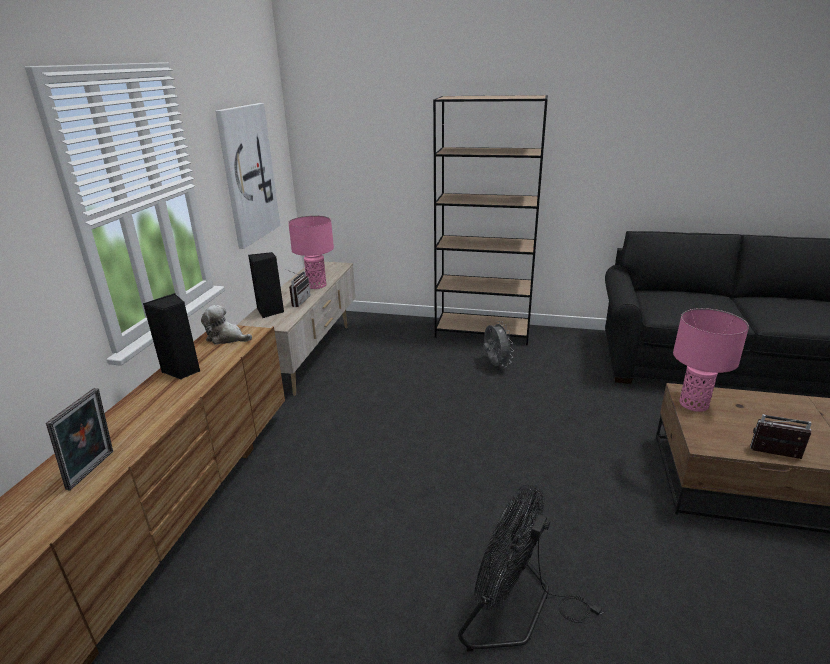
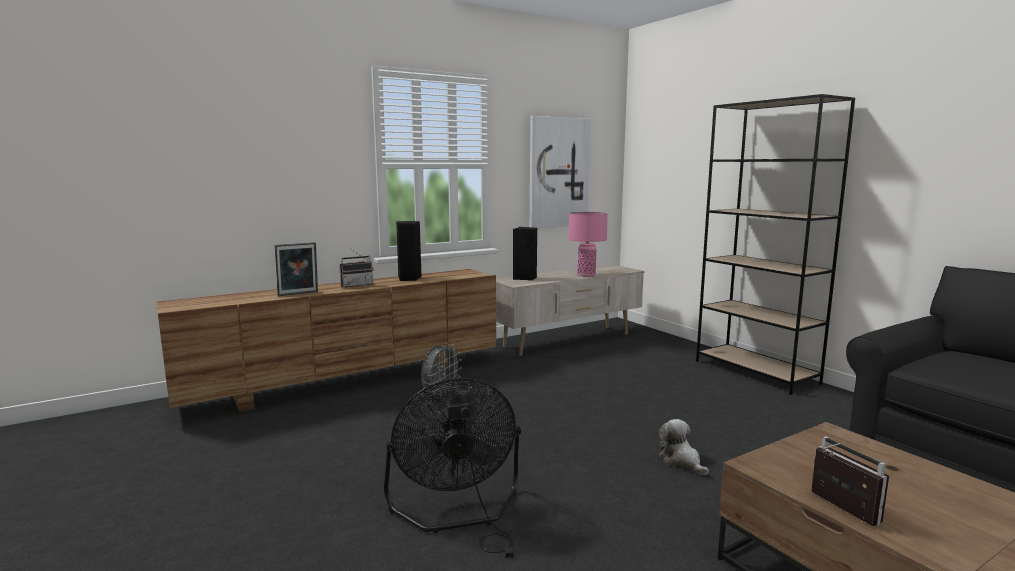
camera: 45 degrees right, 15 degrees down
plush toy [201,305,252,345] -> plush toy moved to [659,419,709,475]
radio [285,269,311,307] -> radio moved to [339,248,373,288]
grey fan [483,321,514,368] -> grey fan moved to [421,343,462,399]
pink table lamp [673,308,749,412] -> none

